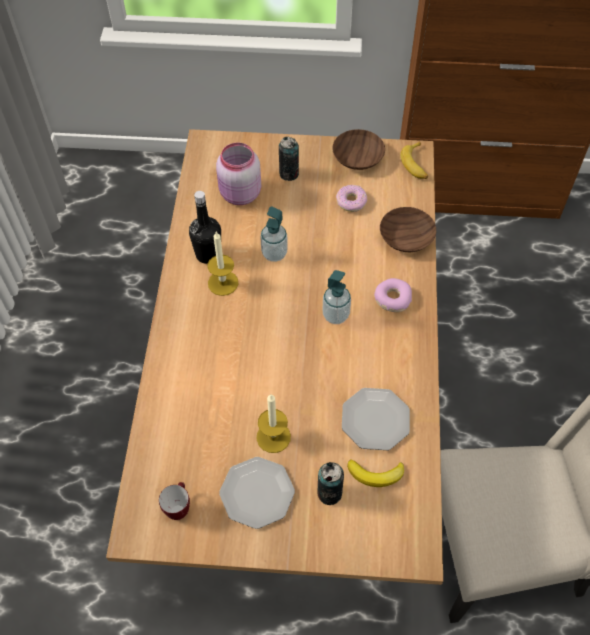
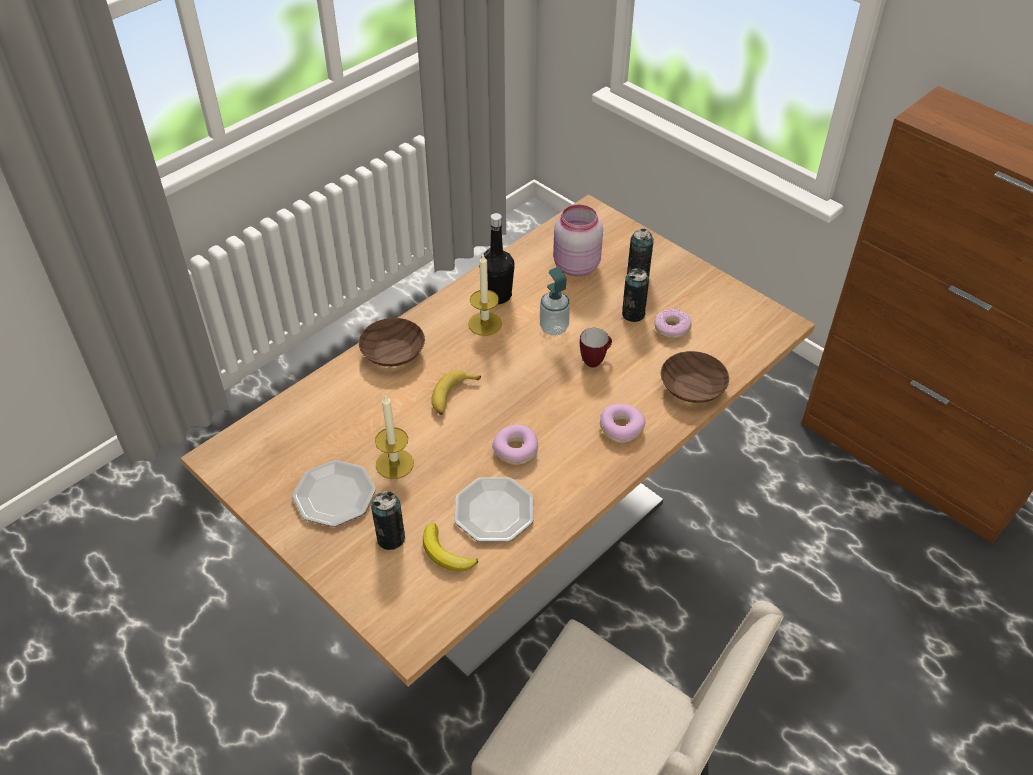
camera: 40 degrees right, 10 degrees down
mug [159,482,190,520] -> mug moved to [580,328,612,368]
soap dispenser [323,270,351,324] -> none
brown bowl [332,129,385,170] -> brown bowl moved to [359,318,425,367]
banana [400,141,428,179] -> banana moved to [431,370,481,415]
none -> donut [492,425,538,465]
none -> can [622,268,649,322]

